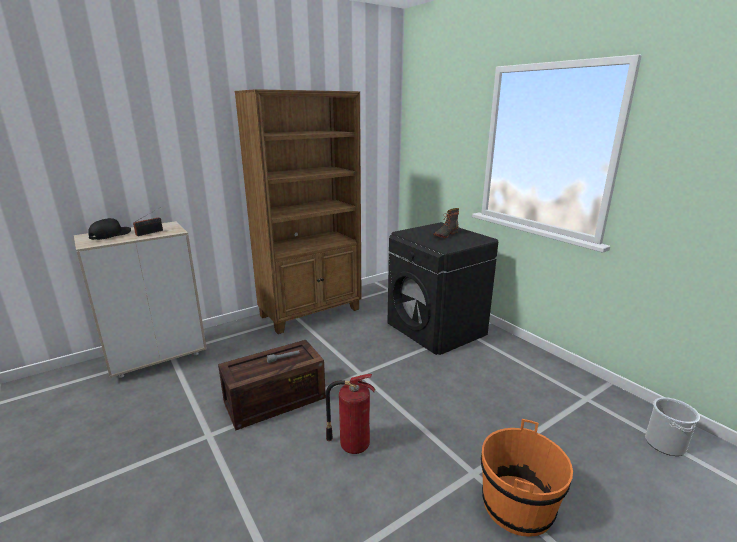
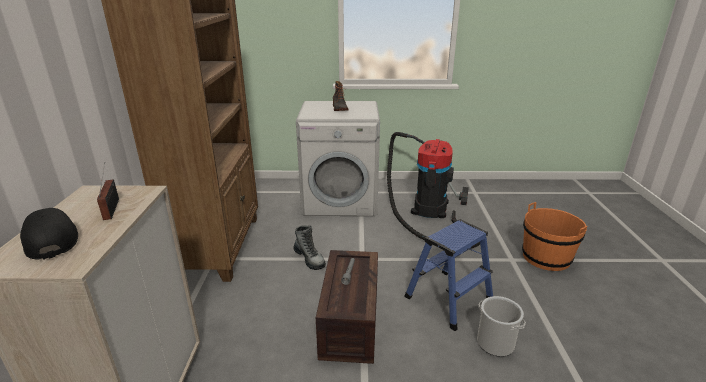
camera: 55 degrees left, 5 degrees up
fire extinguisher [326,374,376,454] -> blue step ladder [405,219,493,331]
black washing machine [387,222,498,355] -> white washing machine [296,101,380,216]
bucket [645,397,700,456] -> bucket moved to [477,296,526,357]
none -> boot [294,225,326,270]
none -> vacuum cleaner [387,132,480,249]

